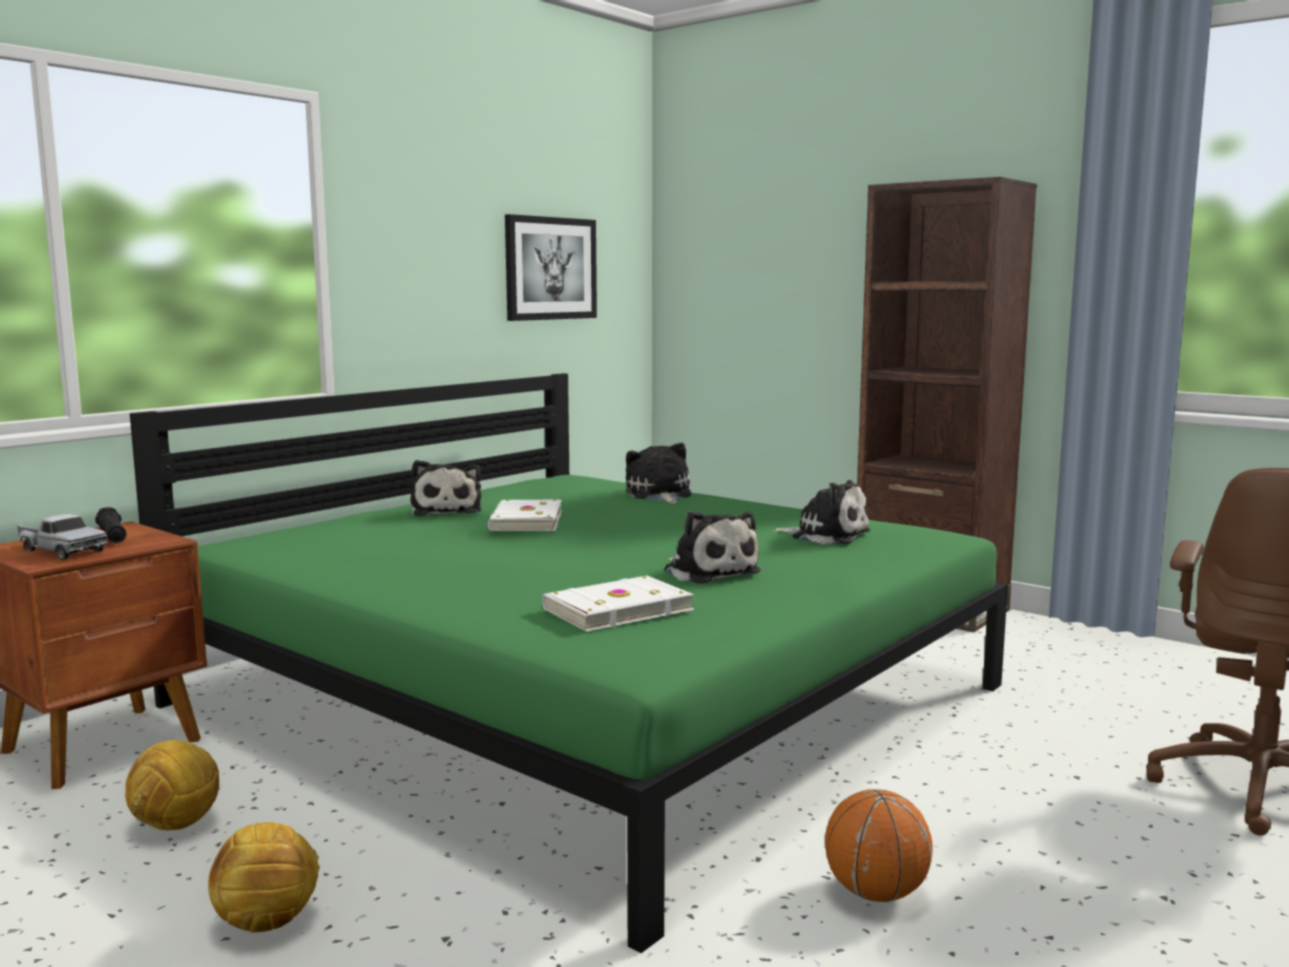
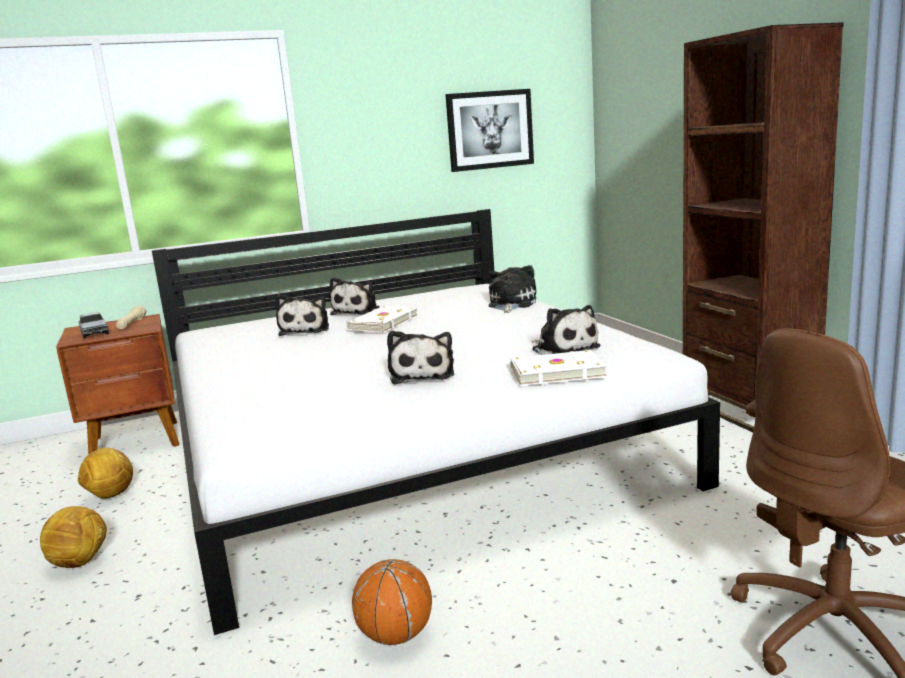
camera: 30 degrees right, 5 degrees up
black flashlight [95,507,127,543] -> beige flashlight [116,306,147,329]
green bed [130,373,1008,953] -> white bed [152,209,720,635]
white book [542,576,694,632] -> white book moved to [510,350,607,386]
none -> plush toy [275,295,329,336]

